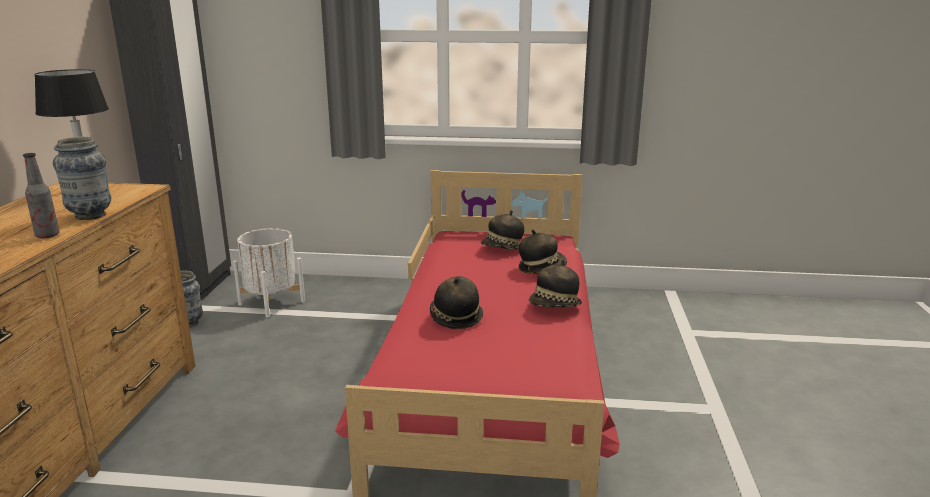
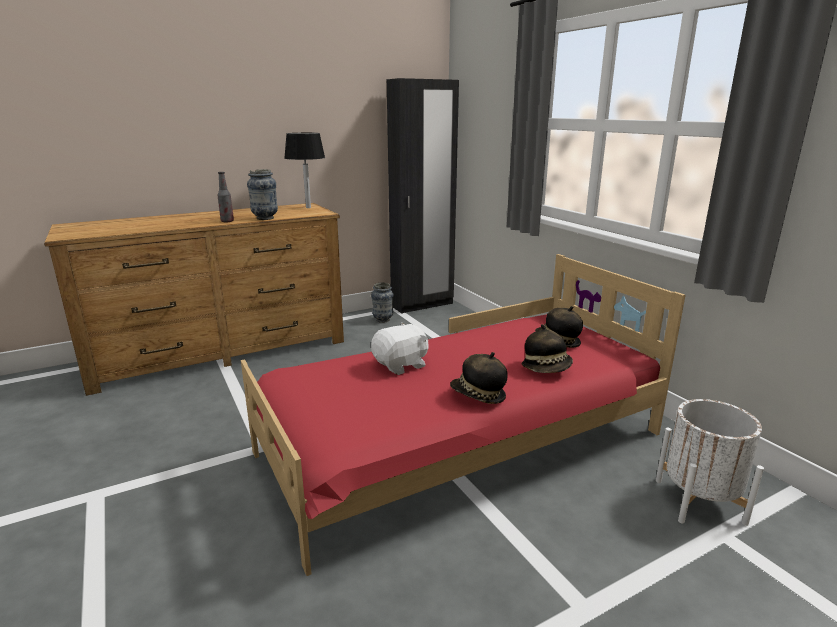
camera: 55 degrees right, 0 degrees up
white planter [233,228,305,318] -> white planter moved to [656,399,764,526]
hat [430,276,483,329] -> white plush toy [371,323,429,375]

